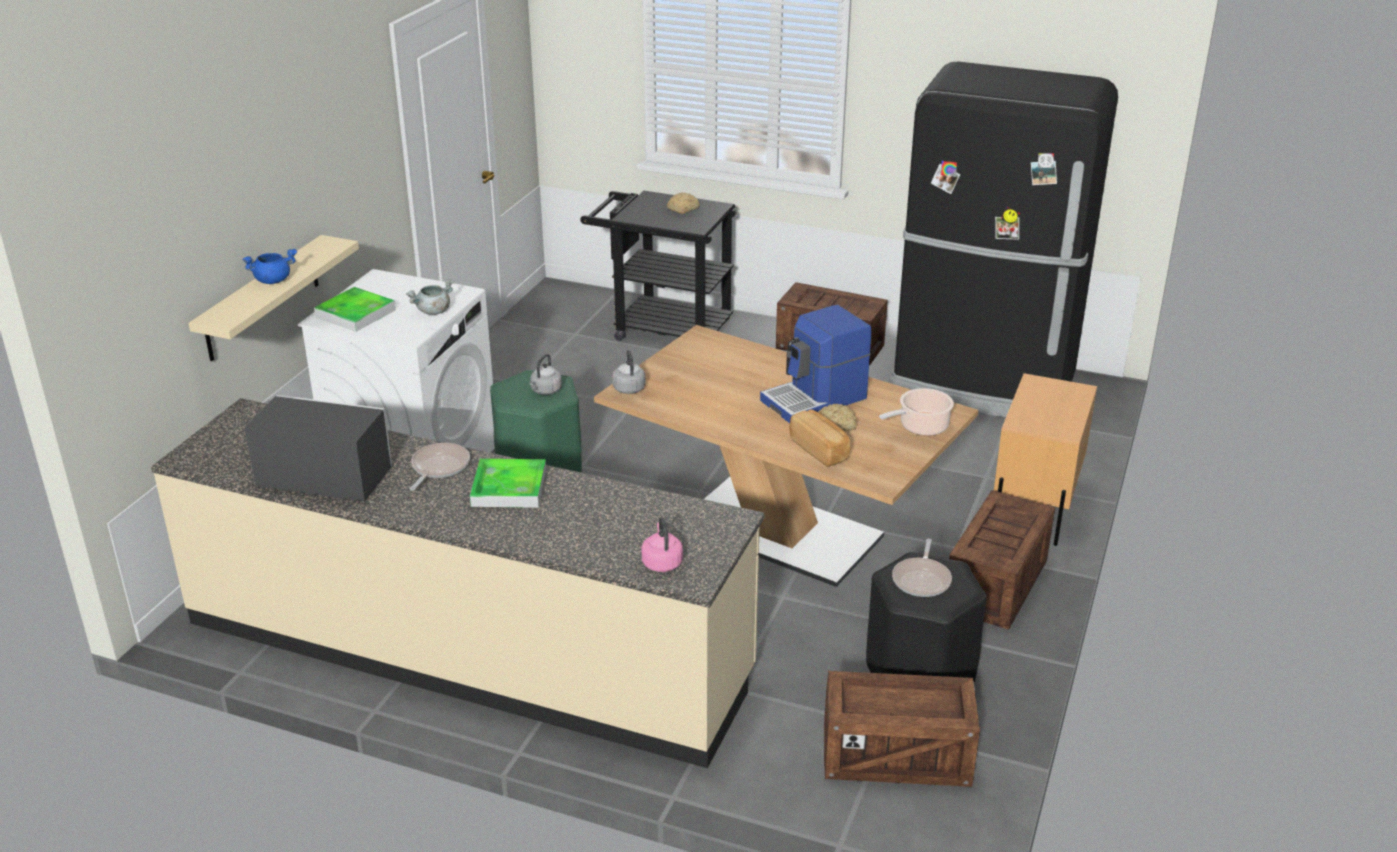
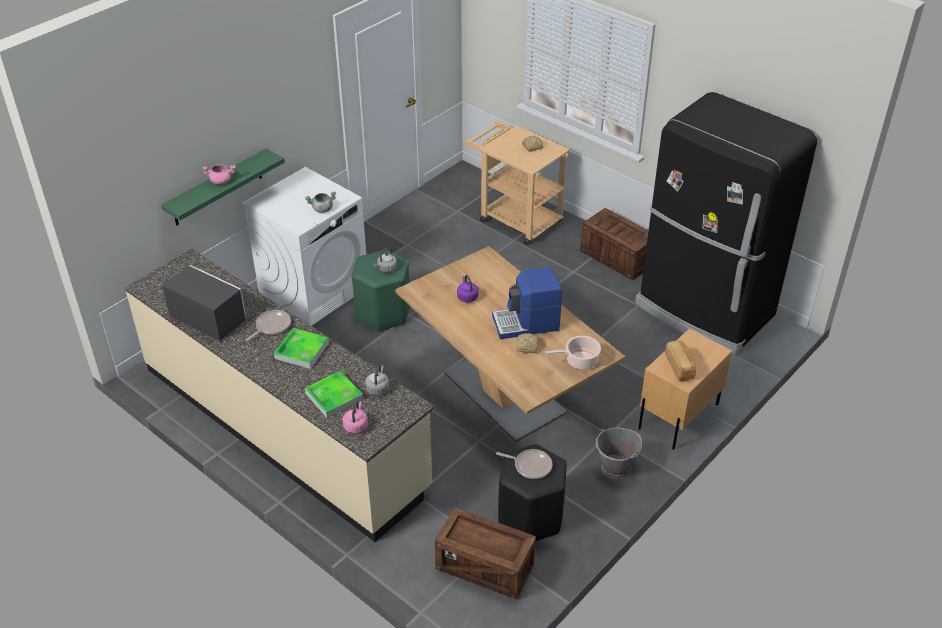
camera: 20 degrees right, 10 degrees up
beige shelf [188,235,359,361] -> green shelf [161,148,285,225]
blue cooking pot [242,249,297,284] -> pink cooking pot [203,164,236,185]
tray [314,287,396,332] -> tray moved to [305,371,363,418]
black cart [580,191,736,341] -> beige cart [465,121,570,245]
grey kettle [612,350,646,394] -> grey kettle moved to [365,365,389,396]
bread [789,409,851,467] -> bread moved to [665,341,696,381]
frying pan [892,539,952,597] -> frying pan turned 105 degrees counterclockwise [496,449,552,479]
crate [949,490,1055,630] -> grey bucket [596,427,642,479]
none -> purple kettle [457,275,478,302]

